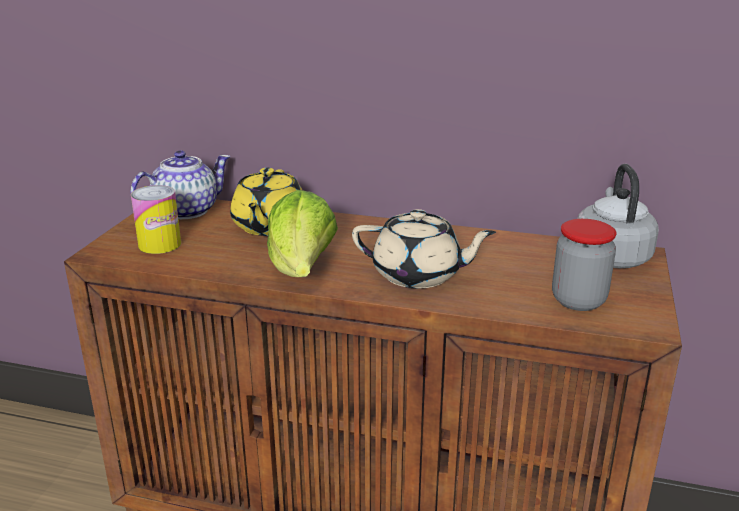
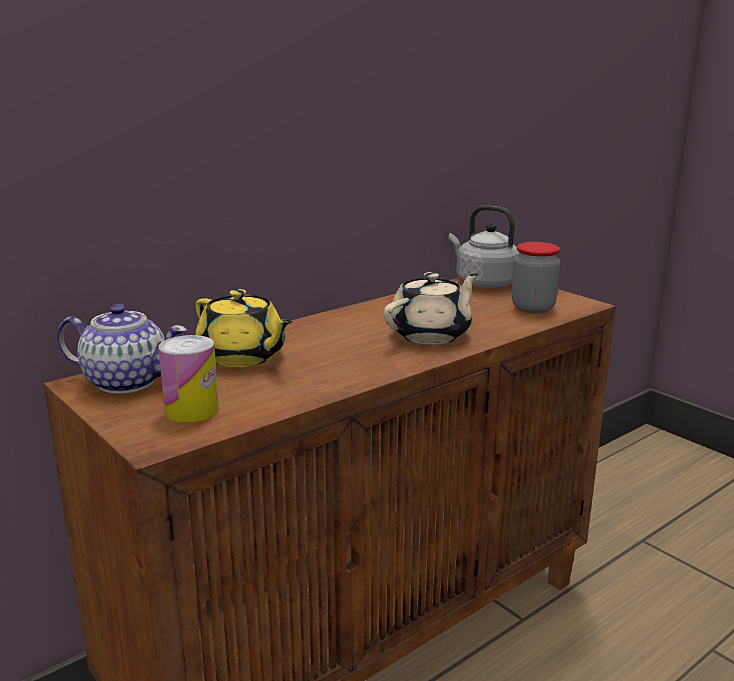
camera: 55 degrees left, 5 degrees down
teapot [130,150,231,219] -> teapot turned 105 degrees clockwise [57,304,187,394]
lettuce [267,190,338,277] -> none

